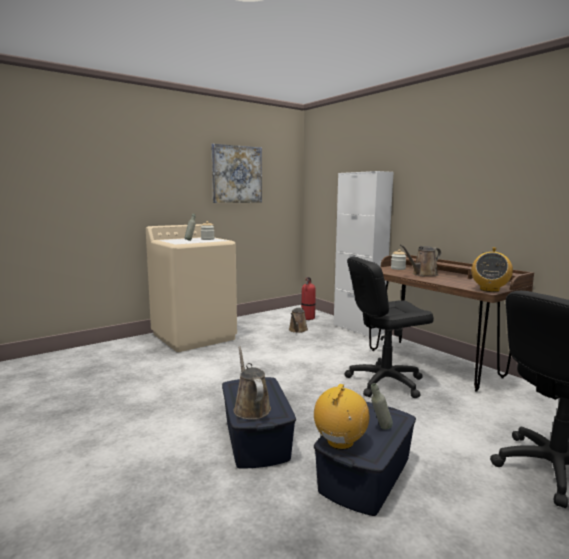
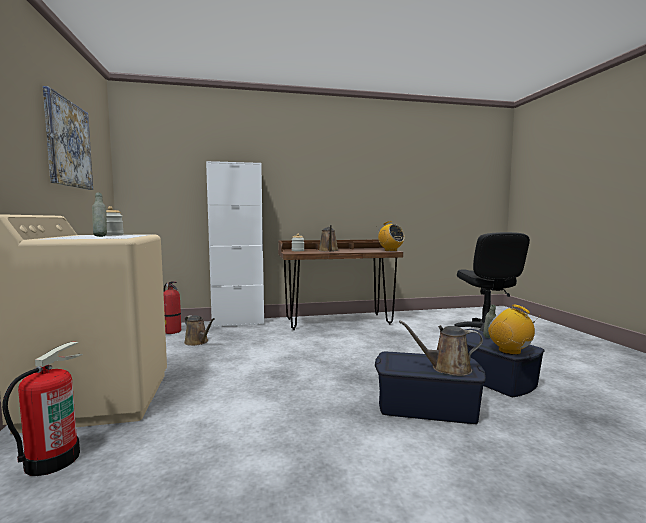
camera: 65 degrees left, 5 degrees down
black office chair [344,257,434,398] -> none
none -> fire extinguisher [2,342,83,476]

